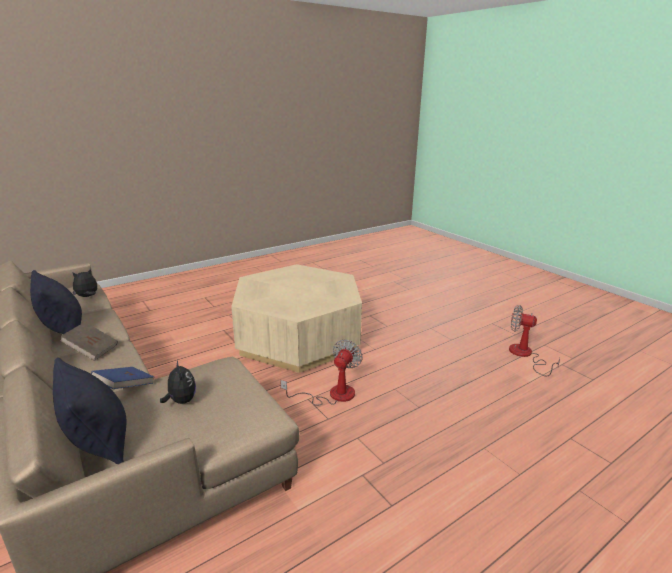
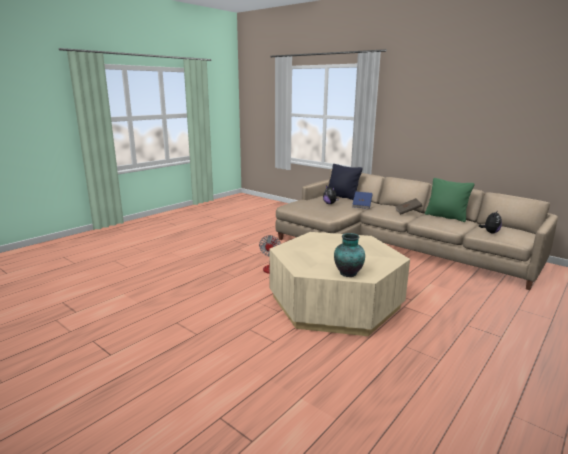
camera: 165 degrees right, 5 degrees down
black pillow [30,270,82,334] -> green pillow [425,178,475,222]
fan [509,305,560,376] -> none
none -> vase [334,233,365,277]

